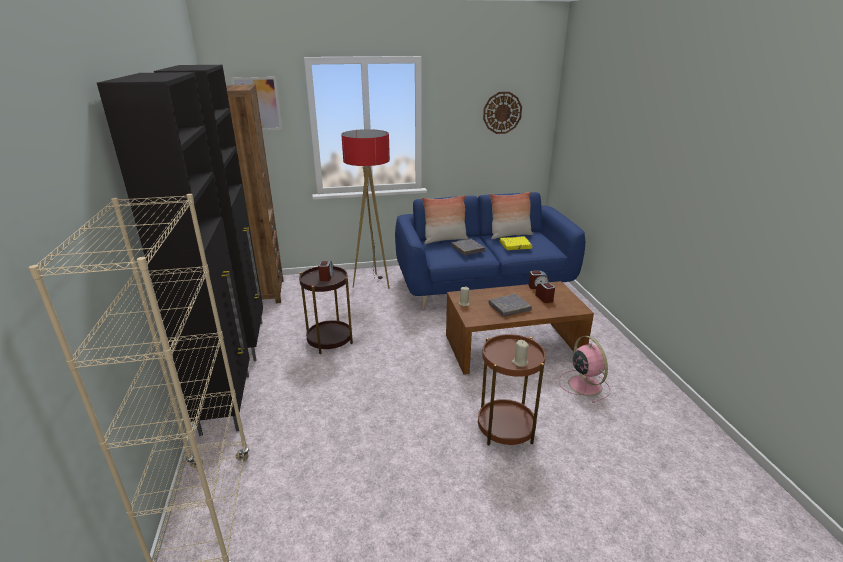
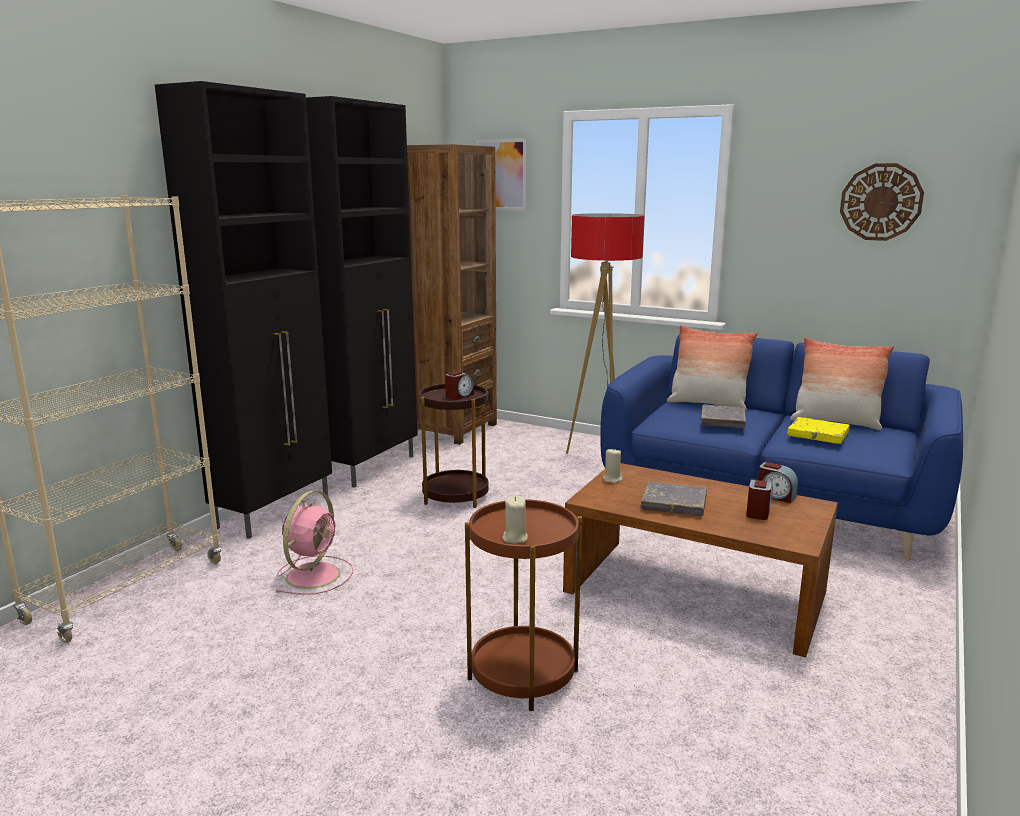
camera: 40 degrees right, 10 degrees down
pink fan [559,336,610,403] -> pink fan moved to [276,491,354,594]

